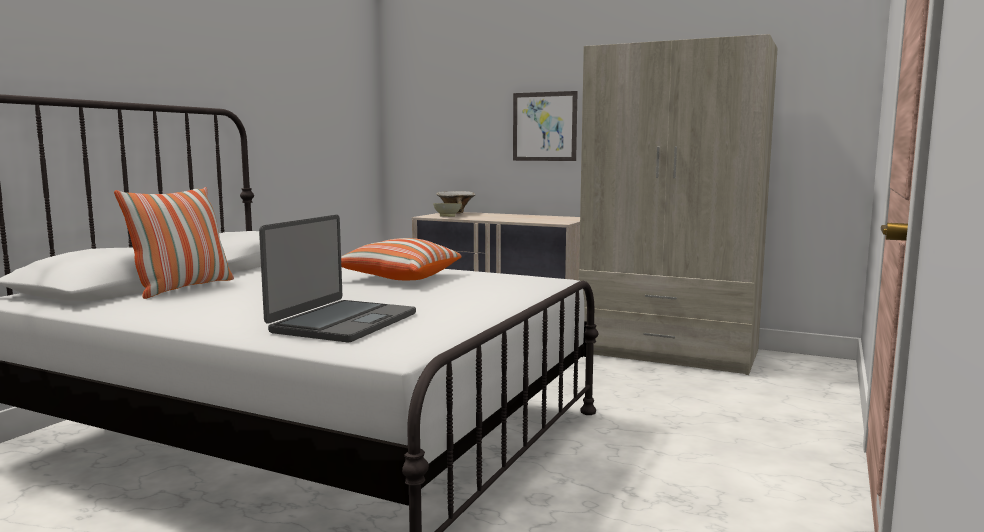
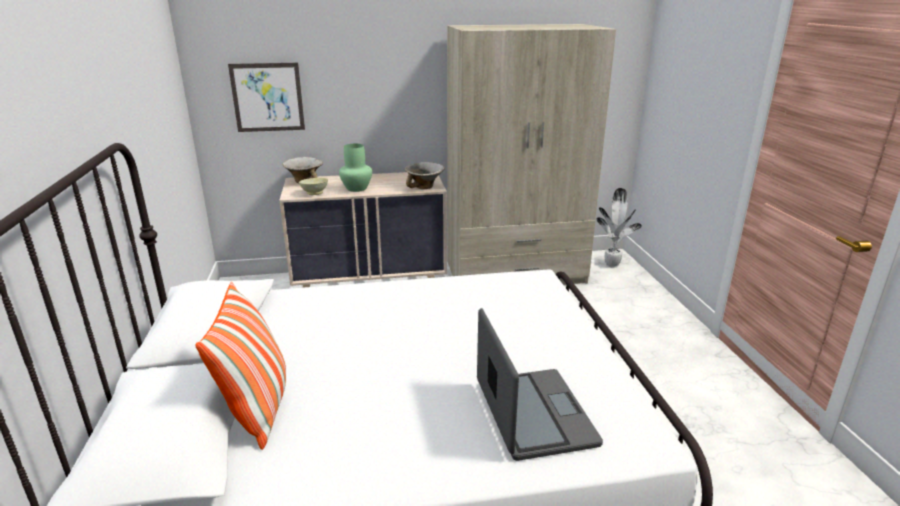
camera: 35 degrees left, 15 degrees up
pillow [341,238,462,280] -> none
picture [513,91,578,161] -> picture moved to [228,63,305,132]
none -> green vase [339,144,372,192]
none -> bowl [405,162,445,189]
none -> potted plant [596,188,642,268]

